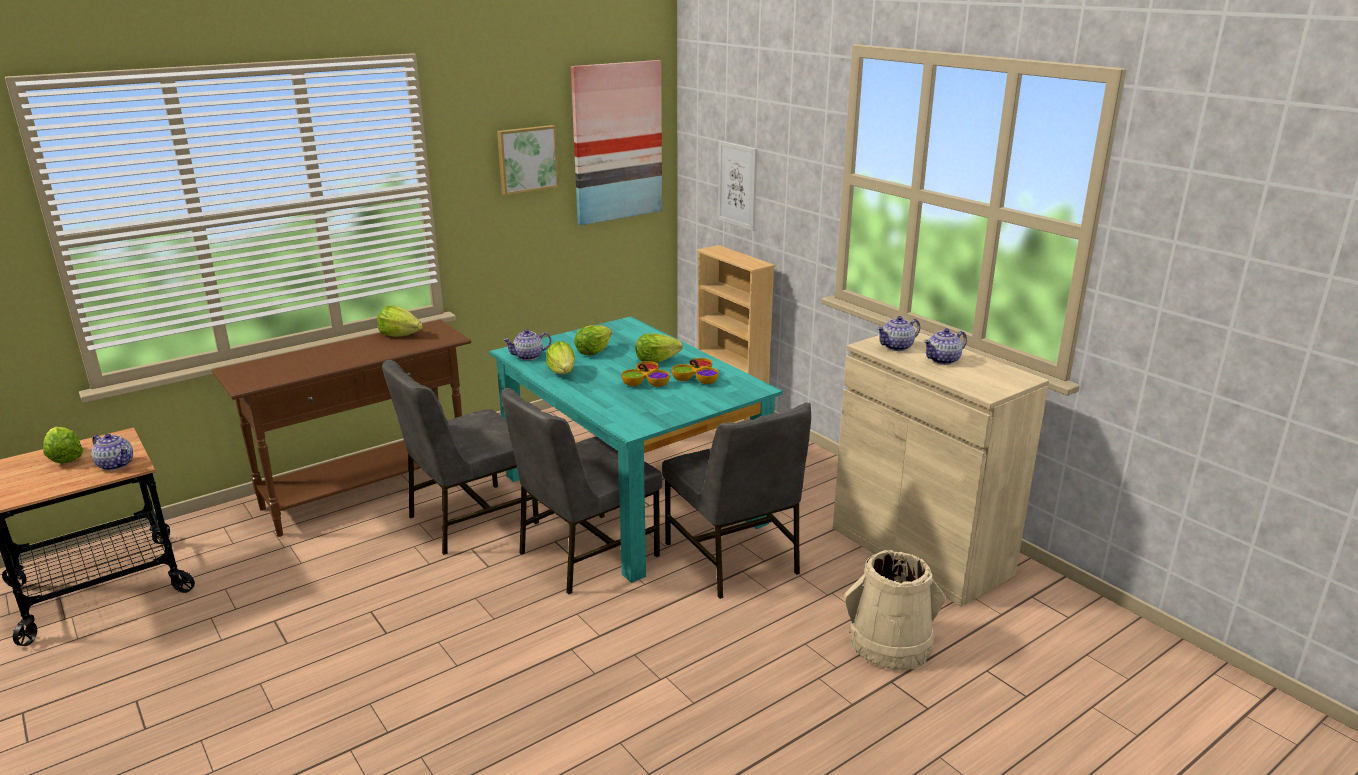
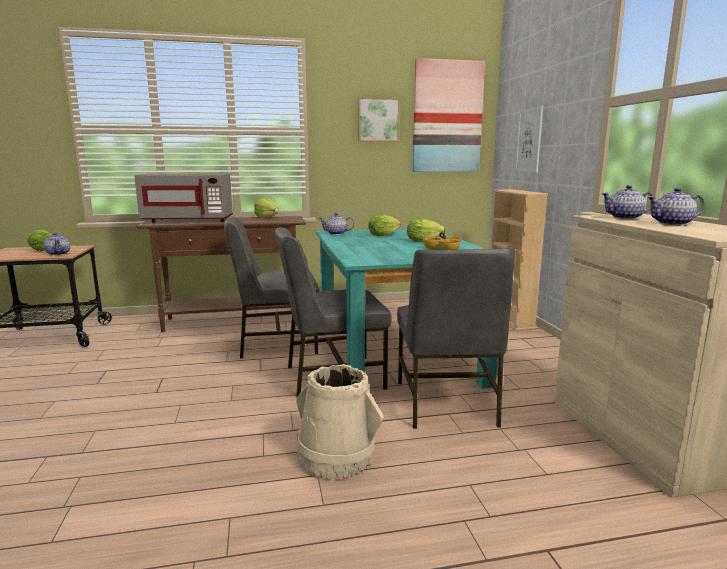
camera: 25 degrees right, 10 degrees down
lettuce [546,341,575,374] -> none
bowl [621,361,670,387] -> none
beige bucket [844,550,946,670] -> beige bucket moved to [296,364,383,480]
none -> grey microwave [134,173,233,222]

